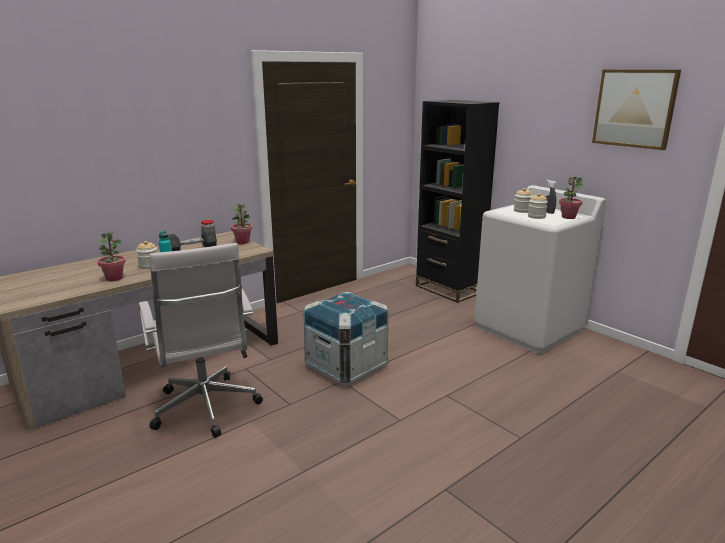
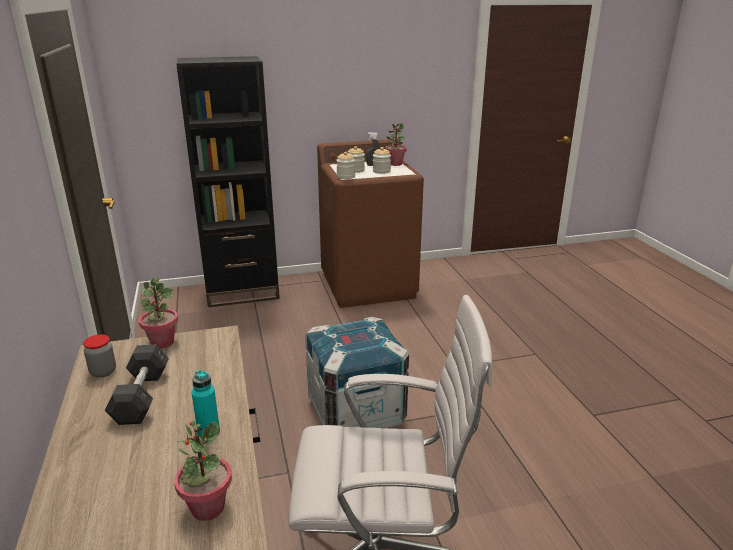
camera: 65 degrees left, 5 degrees up
jar [136,241,157,269] -> jar moved to [336,152,355,179]
white washing machine [475,185,606,354] -> brown washing machine [317,139,424,308]
picture [592,70,681,150] -> none

